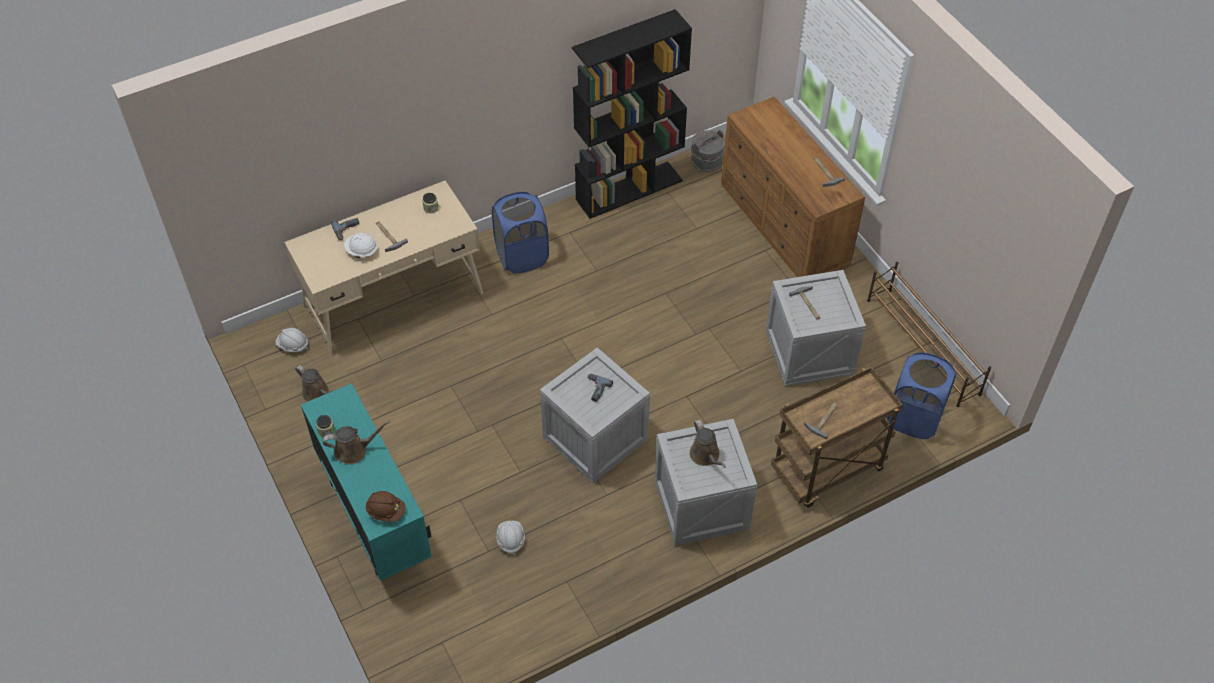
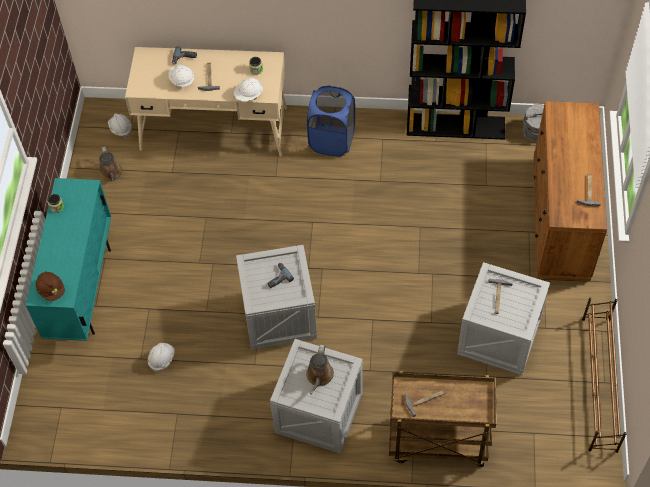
camera: 35 degrees right, 5 degrees up
brown watering can [323,421,390,465] -> none
blue laundry basket [887,352,957,439] -> none
none -> white hard hat [234,78,263,101]

